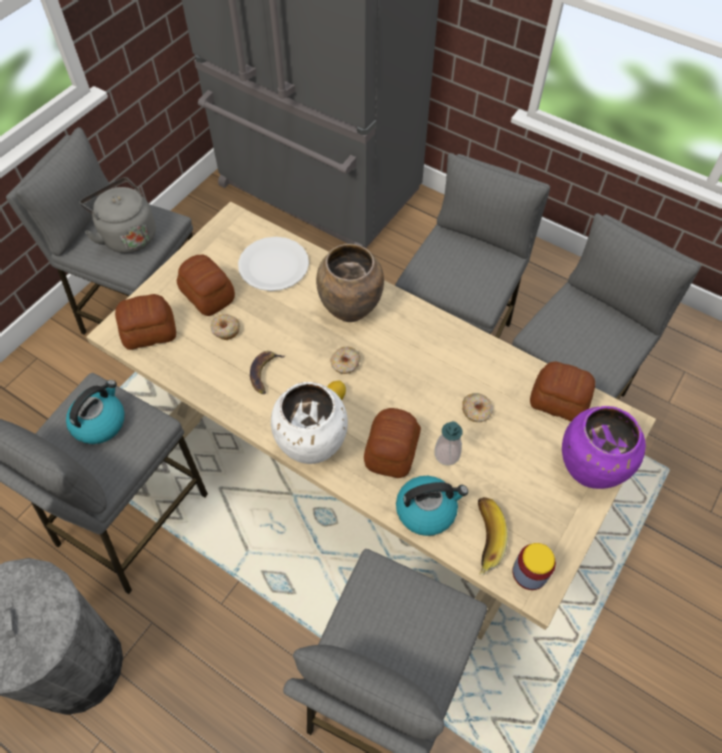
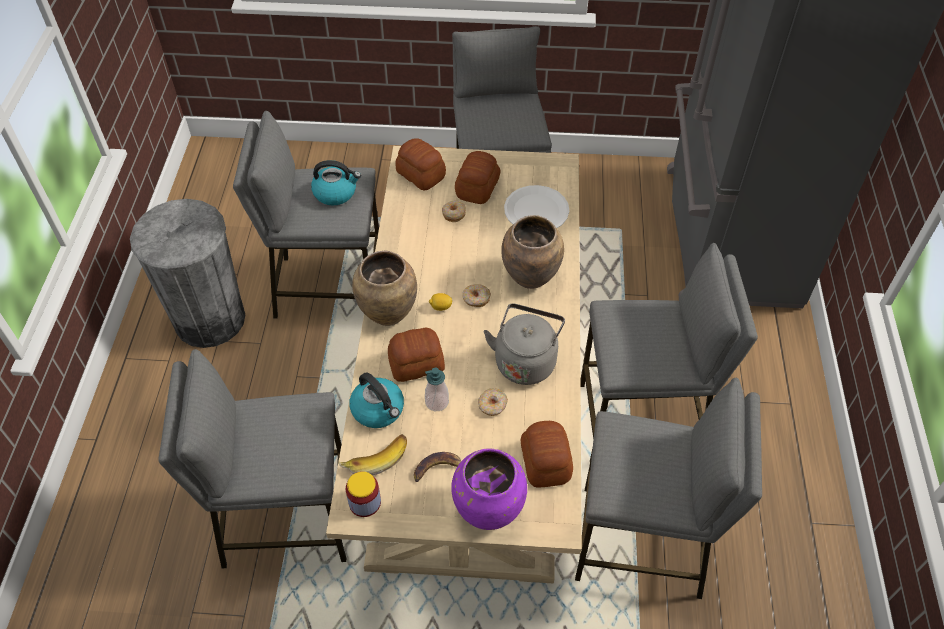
camera: 60 degrees right, 5 degrees down
grey kettle [79,177,156,253] -> grey kettle moved to [484,304,565,385]
banana [250,351,285,394] -> banana moved to [414,452,461,482]
white vase [271,382,348,464] -> brown vase [352,251,417,326]

